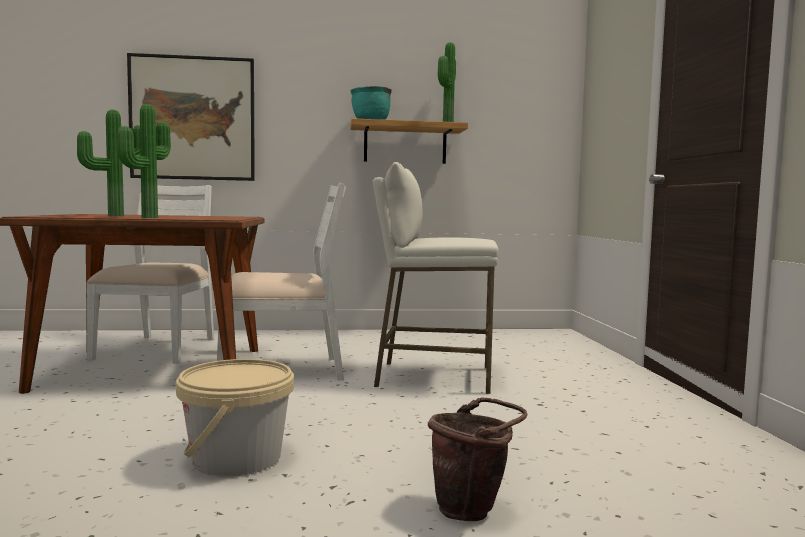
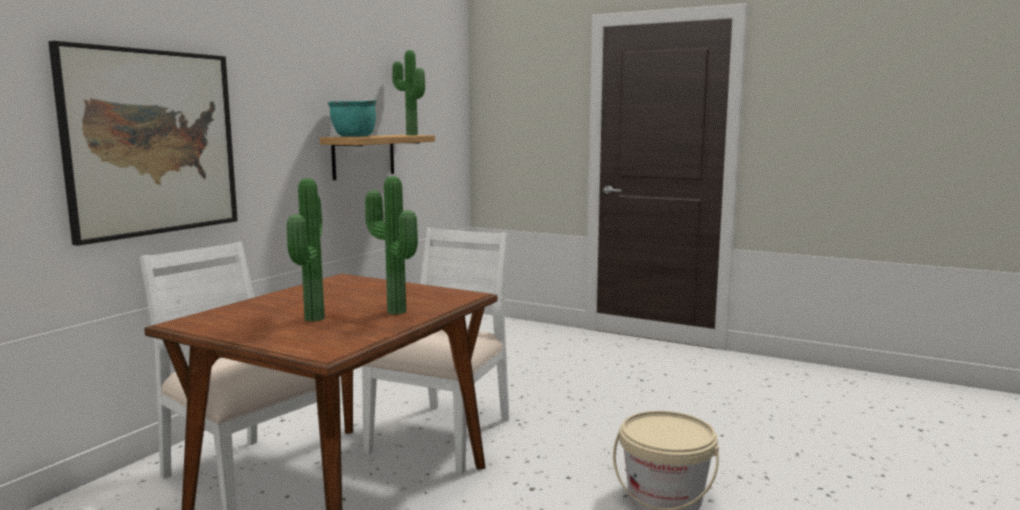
camera: 55 degrees left, 5 degrees up
white stool [373,162,498,394] -> none
brown bucket [428,397,527,521] -> none

